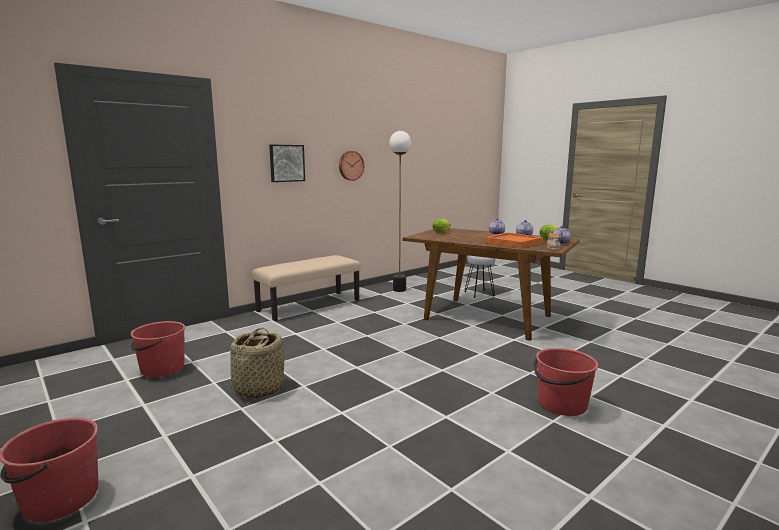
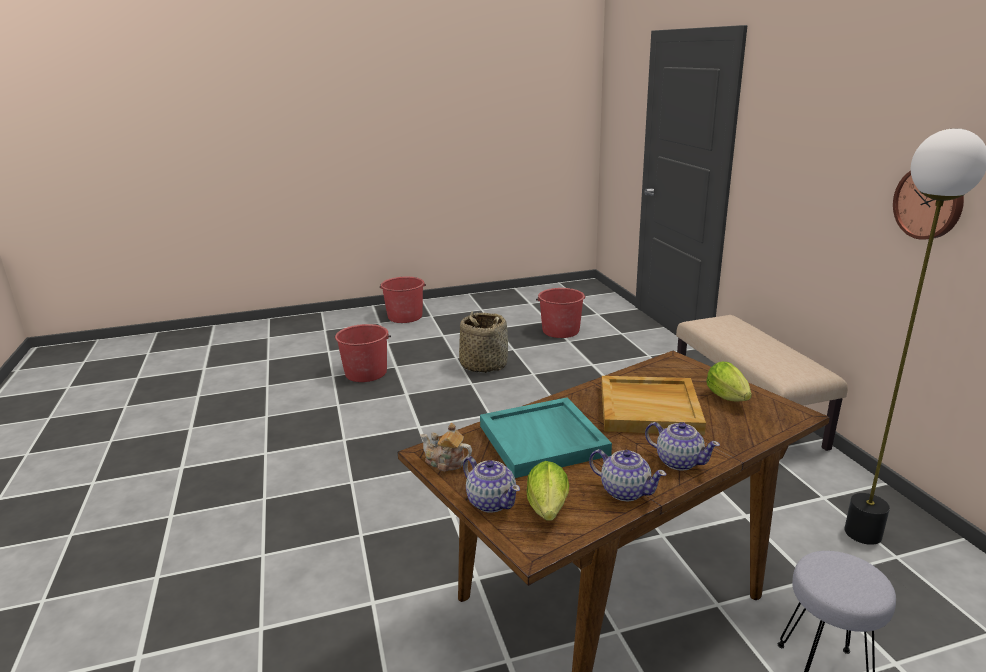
camera: 115 degrees right, 10 degrees up
picture [269,145,305,182] -> none
orange tray [485,232,543,248] -> turquoise tray [480,397,612,478]
red bucket [534,348,598,416] -> red bucket moved to [335,324,391,382]
none -> beige tray [601,376,706,435]

